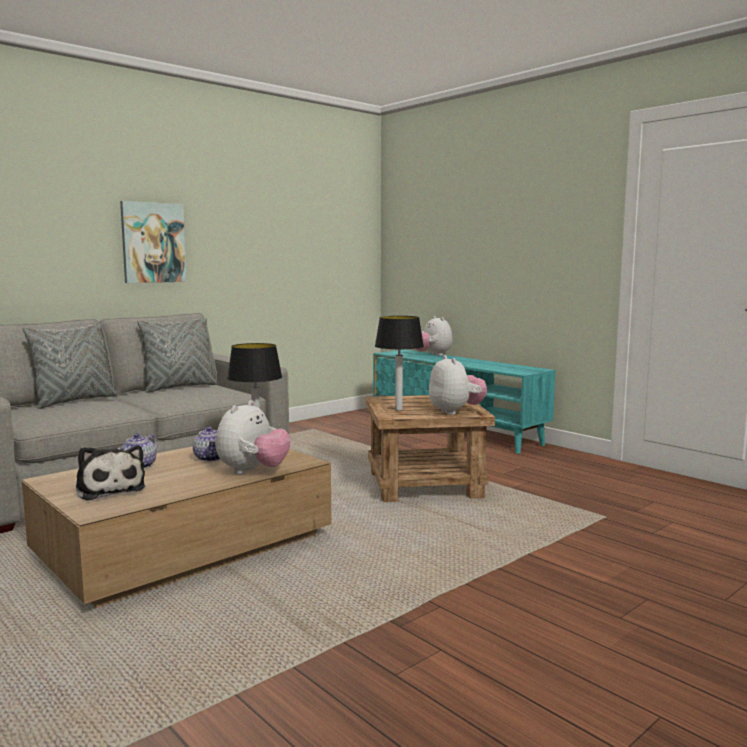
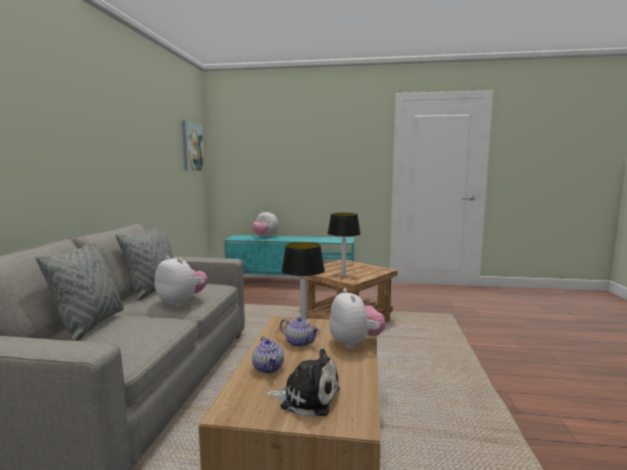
camera: 40 degrees left, 0 degrees up
picture [120,201,187,283] -> picture moved to [182,121,204,171]
plush toy [429,355,487,415] -> plush toy moved to [154,256,208,307]

